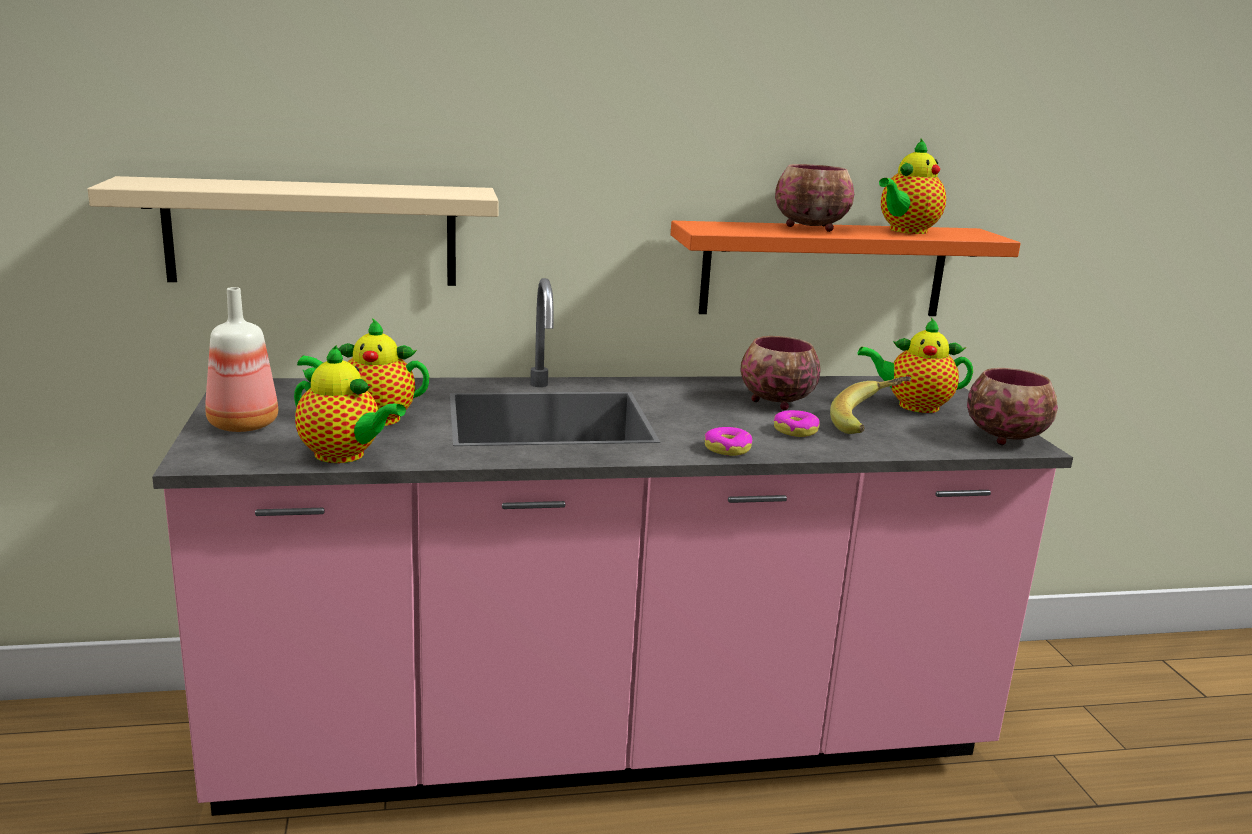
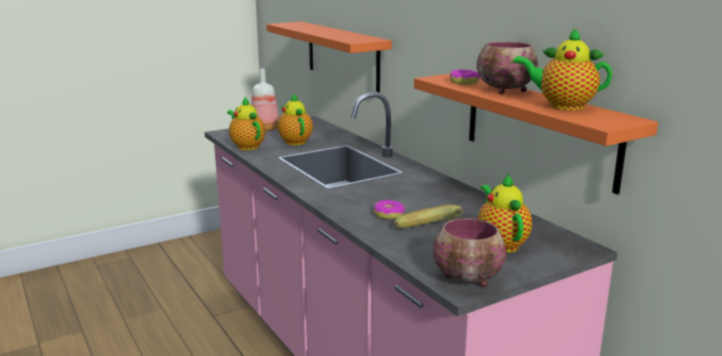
camera: 70 degrees right, 0 degrees up
beige shelf [88,176,499,286] -> orange shelf [267,22,392,92]
teapot [294,345,406,463] -> teapot turned 135 degrees clockwise [227,97,266,150]
donut [705,427,752,456] -> donut moved to [450,69,480,84]
bowl [740,336,821,410] -> none

